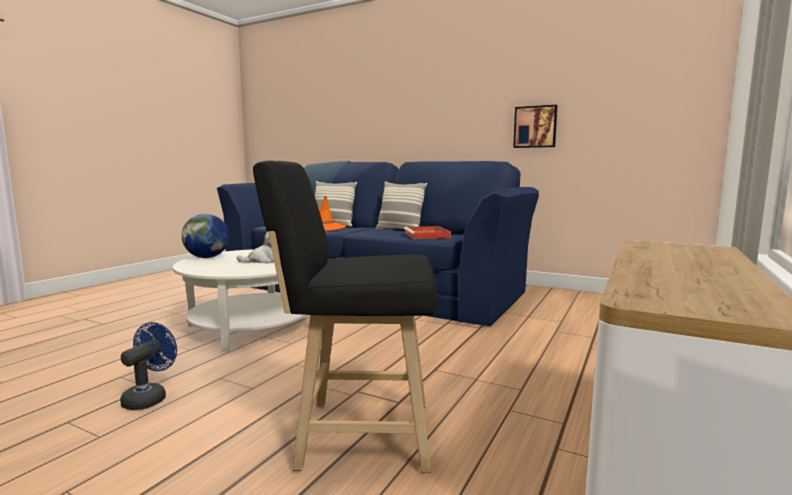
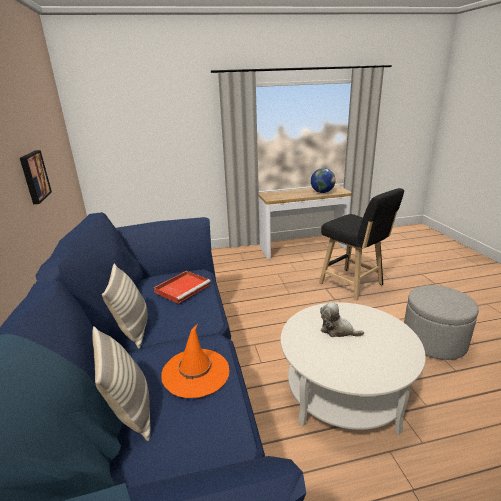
camera: 130 degrees left, 15 degrees up
blue fan [120,322,177,410] -> grey ottoman [404,285,479,360]
globe [181,214,229,258] -> globe moved to [311,168,336,193]

